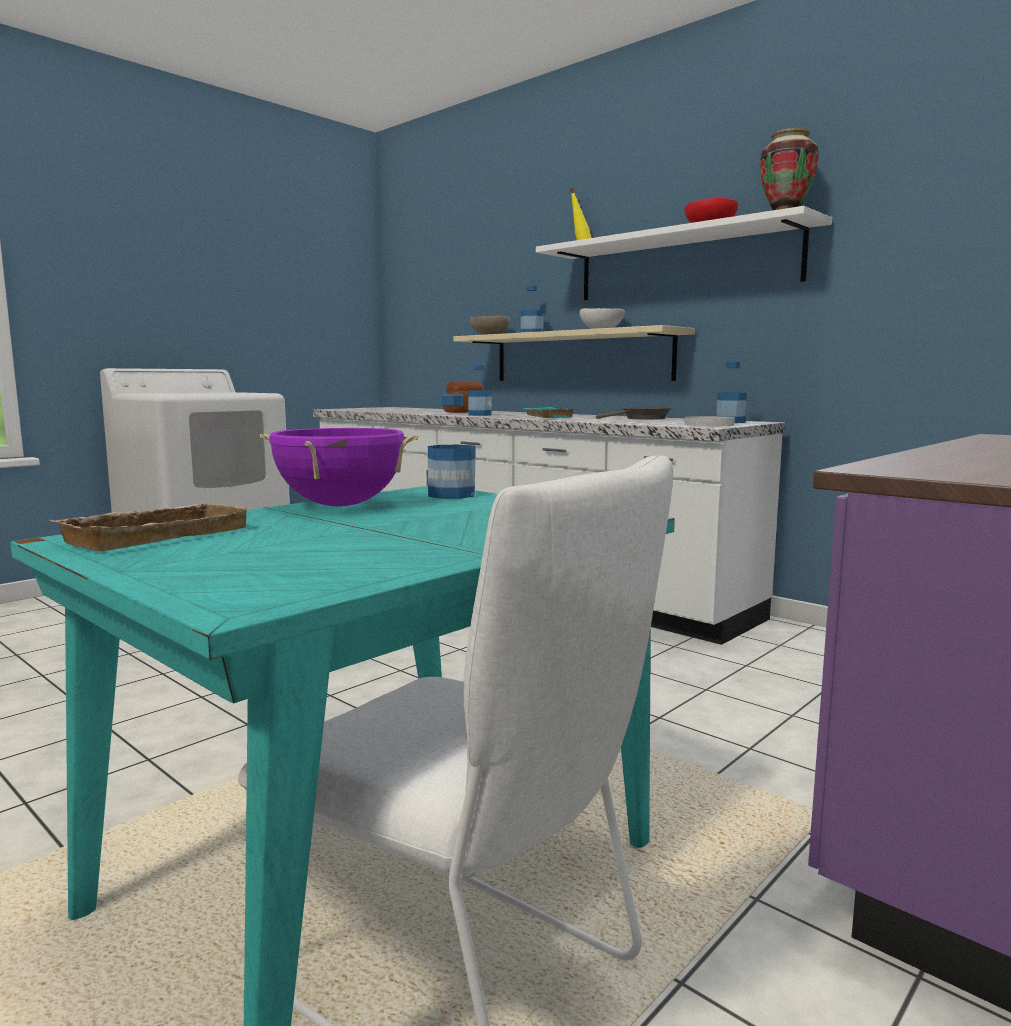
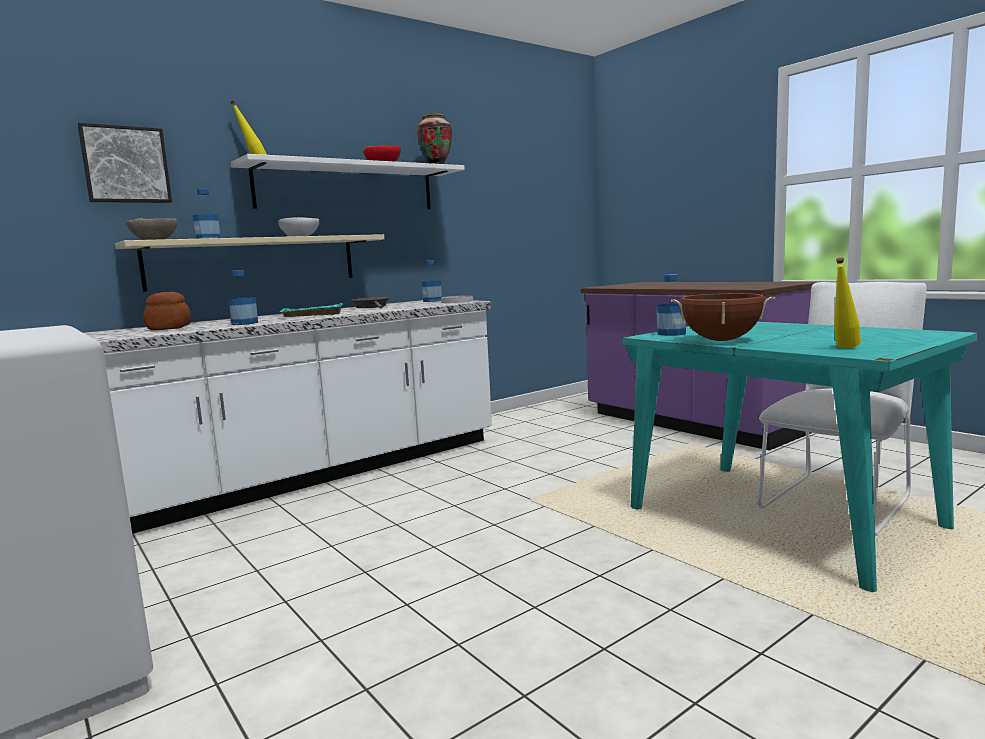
camera: 80 degrees left, 0 degrees up
beige tray [51,503,251,551] -> yellow bottle [834,258,861,348]
purple cooking pot [260,428,418,506] -> brown cooking pot [671,293,775,341]
none -> picture [78,123,172,203]

